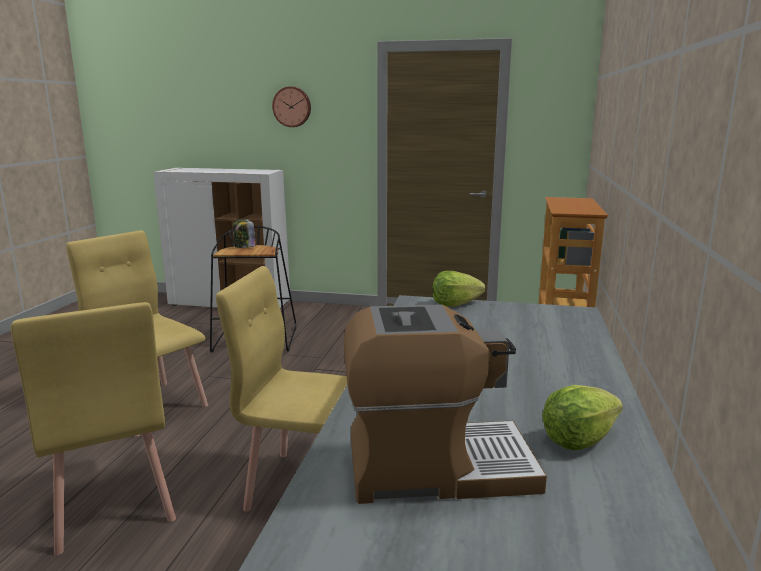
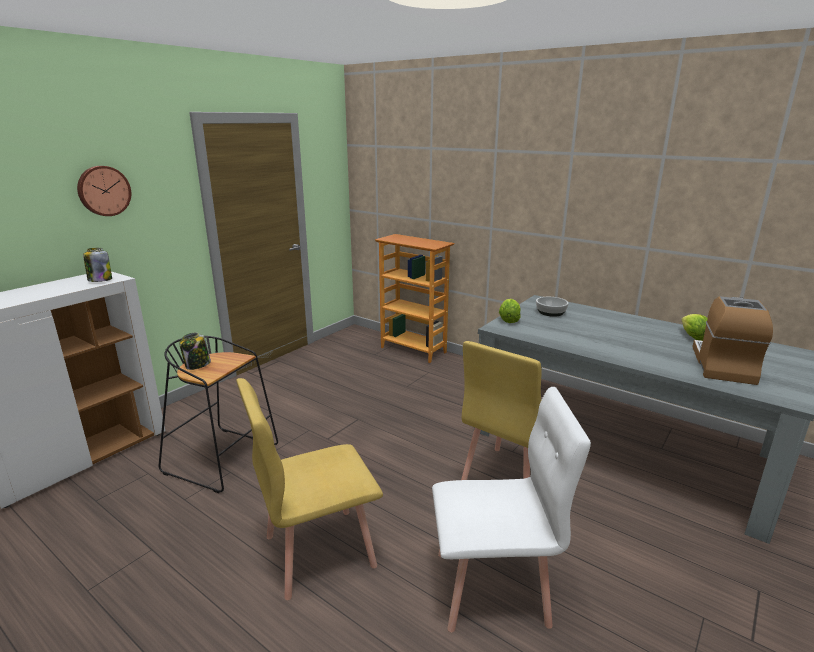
camera: 65 degrees left, 5 degrees up
yellow chair [11,302,176,555] -> white chair [432,387,591,632]
none -> jar [83,248,112,282]
none -> bowl [536,297,569,317]

